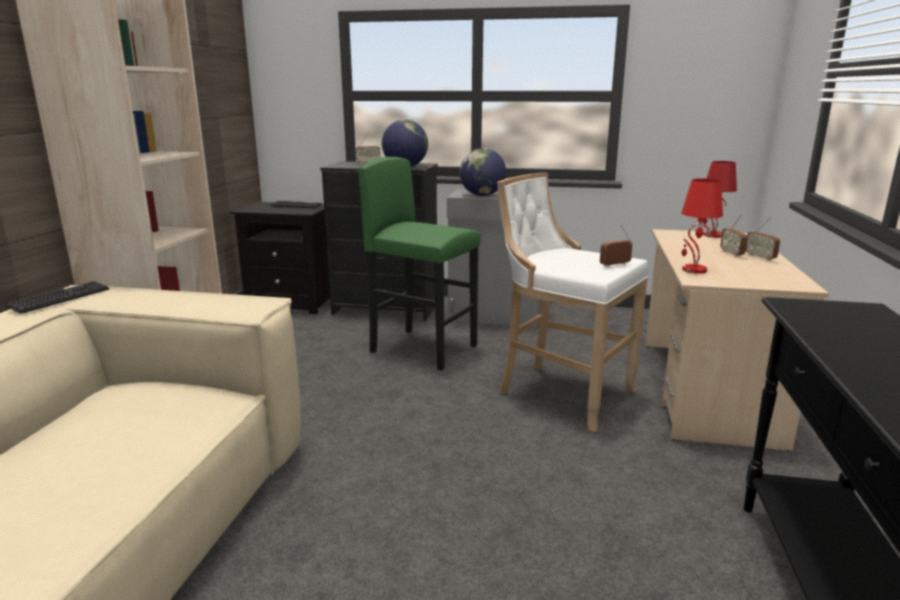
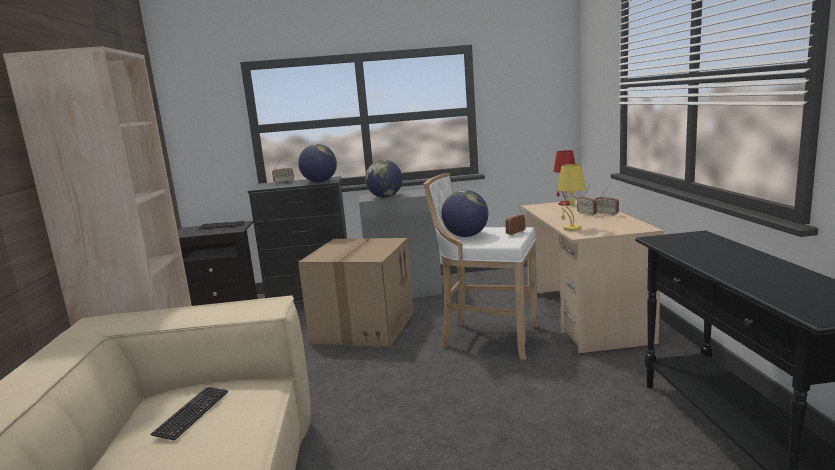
camera: 15 degrees left, 5 degrees down
keyboard [5,281,109,314] -> keyboard moved to [150,387,228,441]
green stool [358,157,481,371] -> cardboard box [298,238,414,347]
red table lamp [681,178,723,274] -> yellow table lamp [557,164,586,231]
none -> globe [441,190,489,237]

